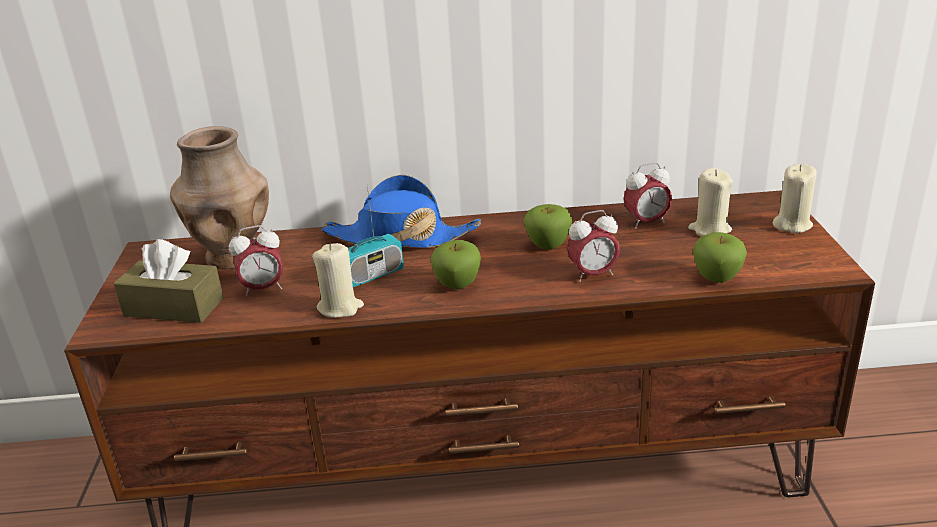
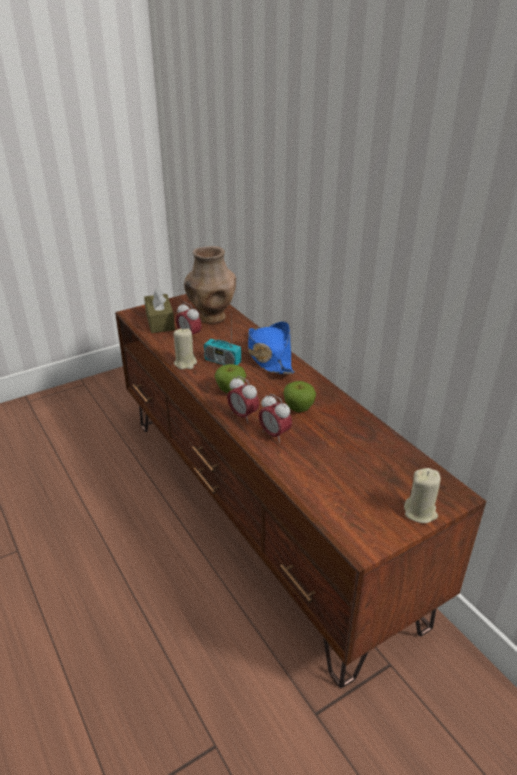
camera: 60 degrees right, 5 degrees up
alarm clock [623,162,672,229] -> alarm clock moved to [227,376,259,423]
beige candle [688,168,733,236] -> none
apple [693,232,747,283] -> none

